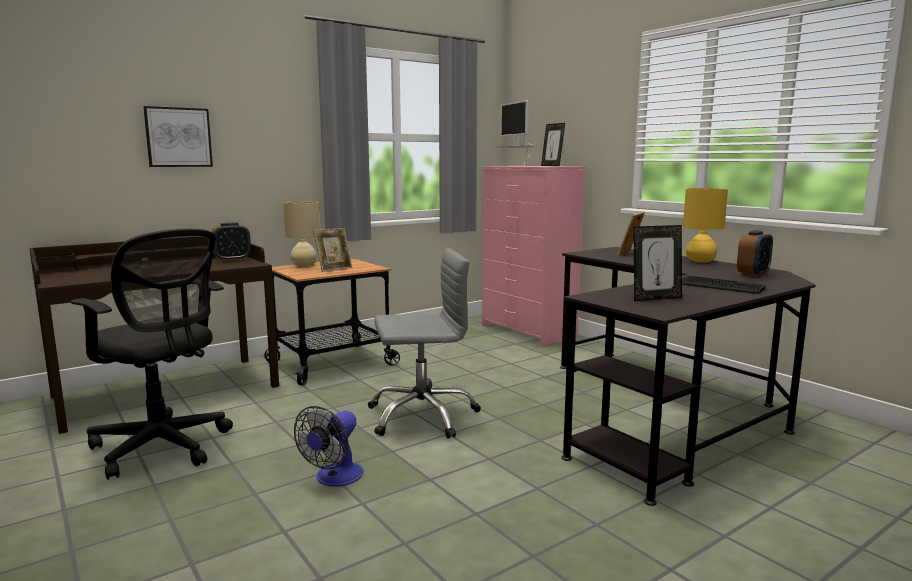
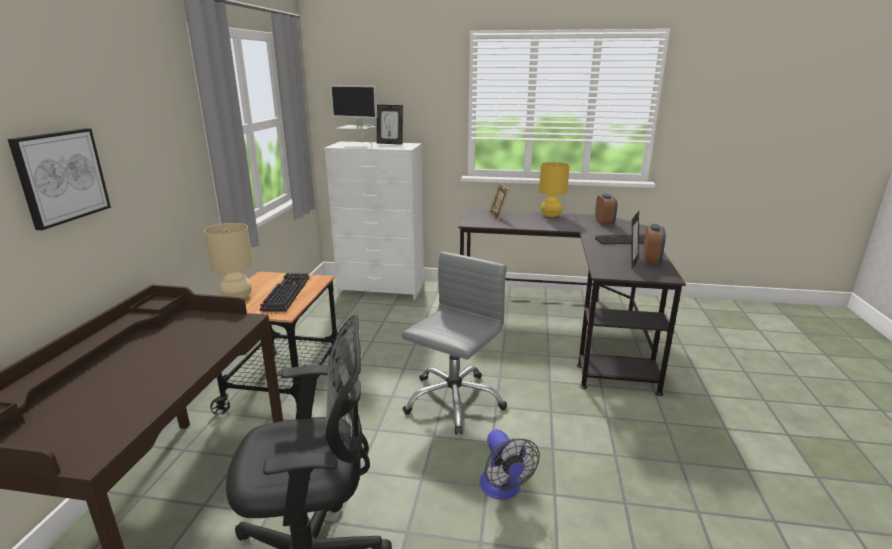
camera: 45 degrees left, 10 degrees up
alarm clock [211,222,251,261] -> alarm clock moved to [643,224,666,264]
picture frame [313,228,352,272] -> keyboard [260,273,309,312]
pink dresser [482,166,585,346] -> white dresser [323,141,424,300]

